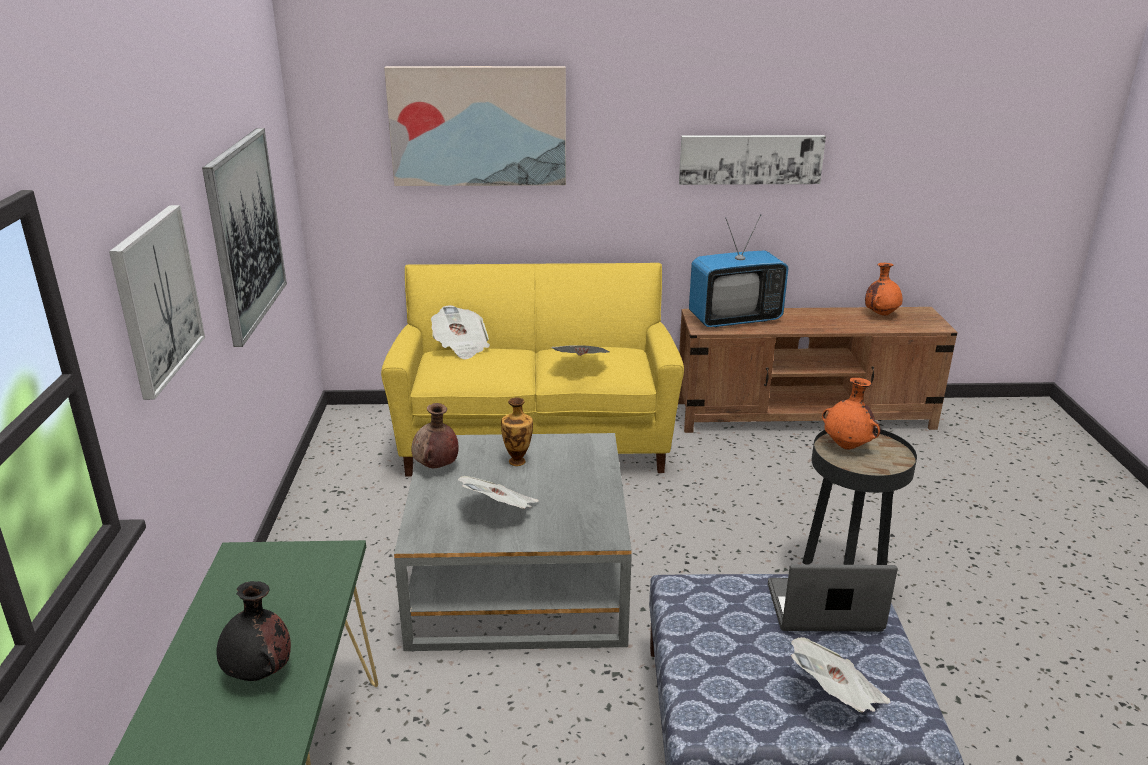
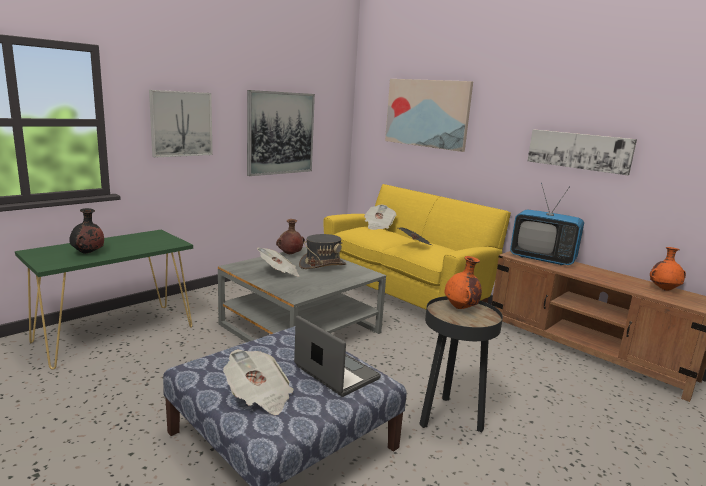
camera: 45 degrees right, 10 degrees down
vase [501,398,533,466] -> grey hat [299,234,346,269]

